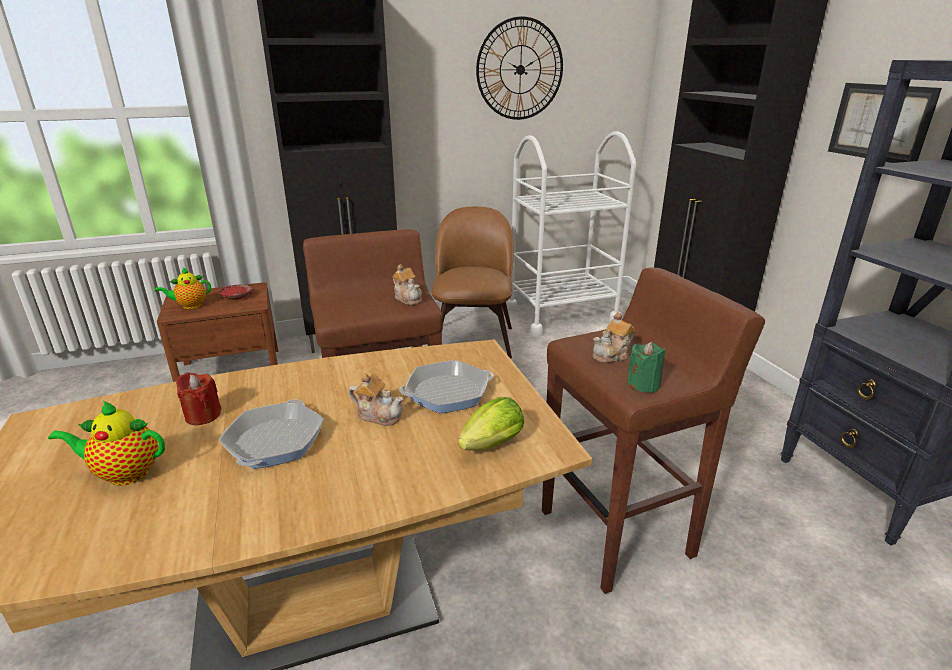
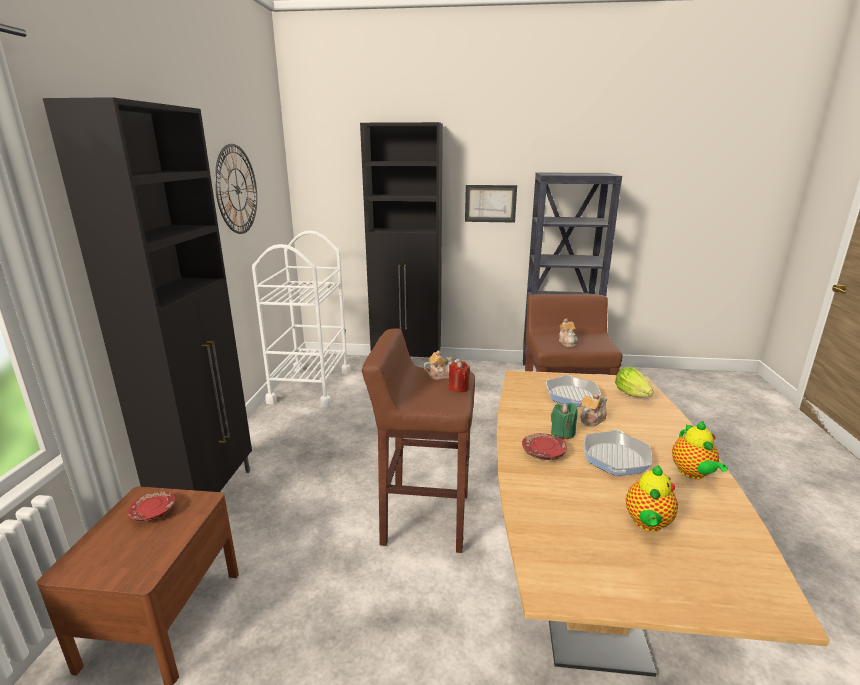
camera: 65 degrees left, 5 degrees down
teapot [154,267,211,309] -> teapot moved to [672,421,728,479]
red candle [176,372,221,425] -> red candle moved to [448,361,470,393]
frying pan [218,399,324,469] -> frying pan turned 75 degrees clockwise [583,430,652,476]
brown chair [431,206,514,359] -> none
green candle [627,342,666,393] -> green candle moved to [551,403,578,440]
none -> red plate [522,433,567,460]

